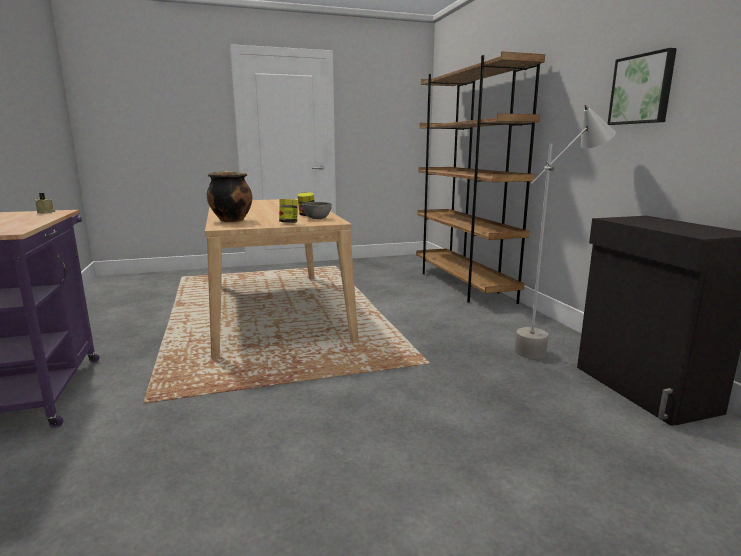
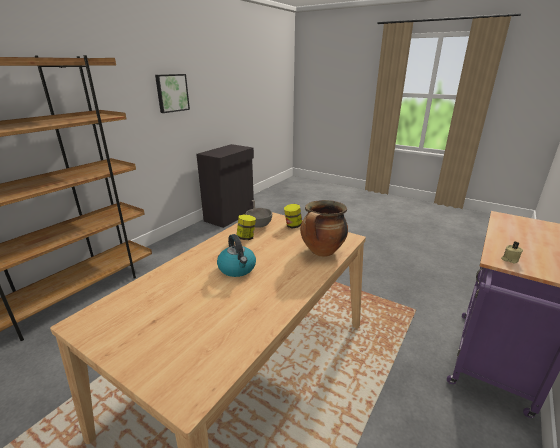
camera: 130 degrees left, 10 degrees up
grey floor lamp [515,105,616,359] -> none
none -> kettle [217,234,256,277]

